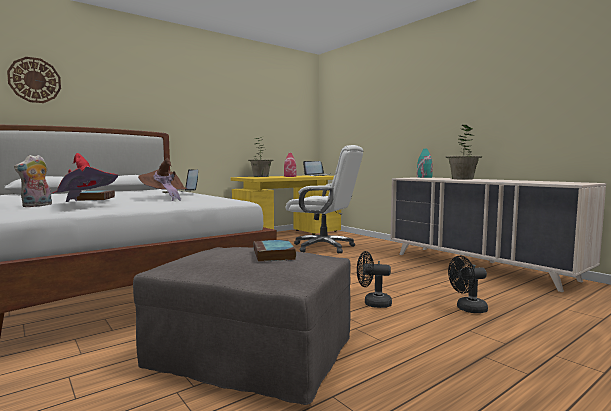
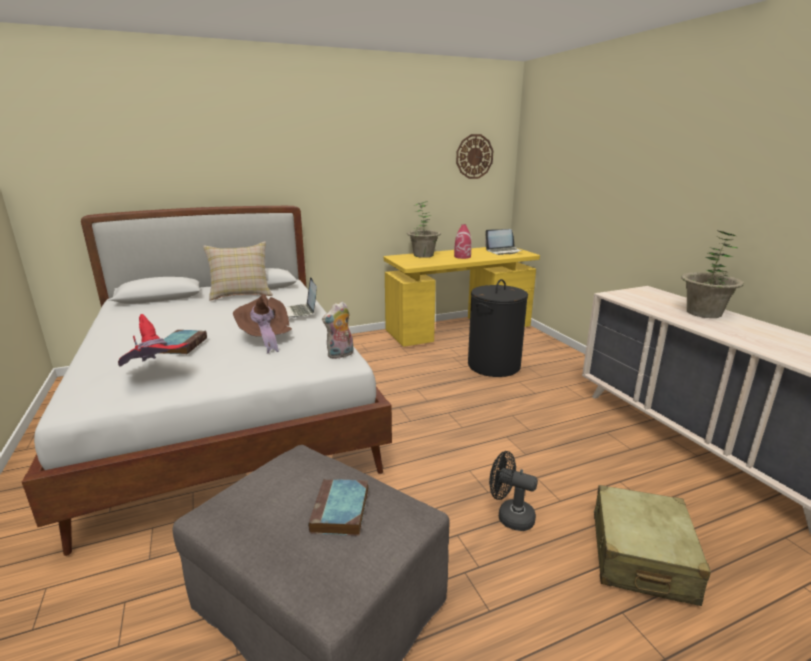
camera: 15 degrees right, 15 degrees up
wall clock [7,57,61,103] -> wall clock moved to [456,134,493,179]
plush toy [14,155,52,207] -> plush toy moved to [322,301,354,359]
white office chair [286,145,363,254] -> black laundry basket [468,279,528,377]
turquoise vase [417,149,433,178] -> none
black fan [448,256,488,313] -> beige suitcase [594,485,711,606]
none -> beige pillow [203,242,273,301]

